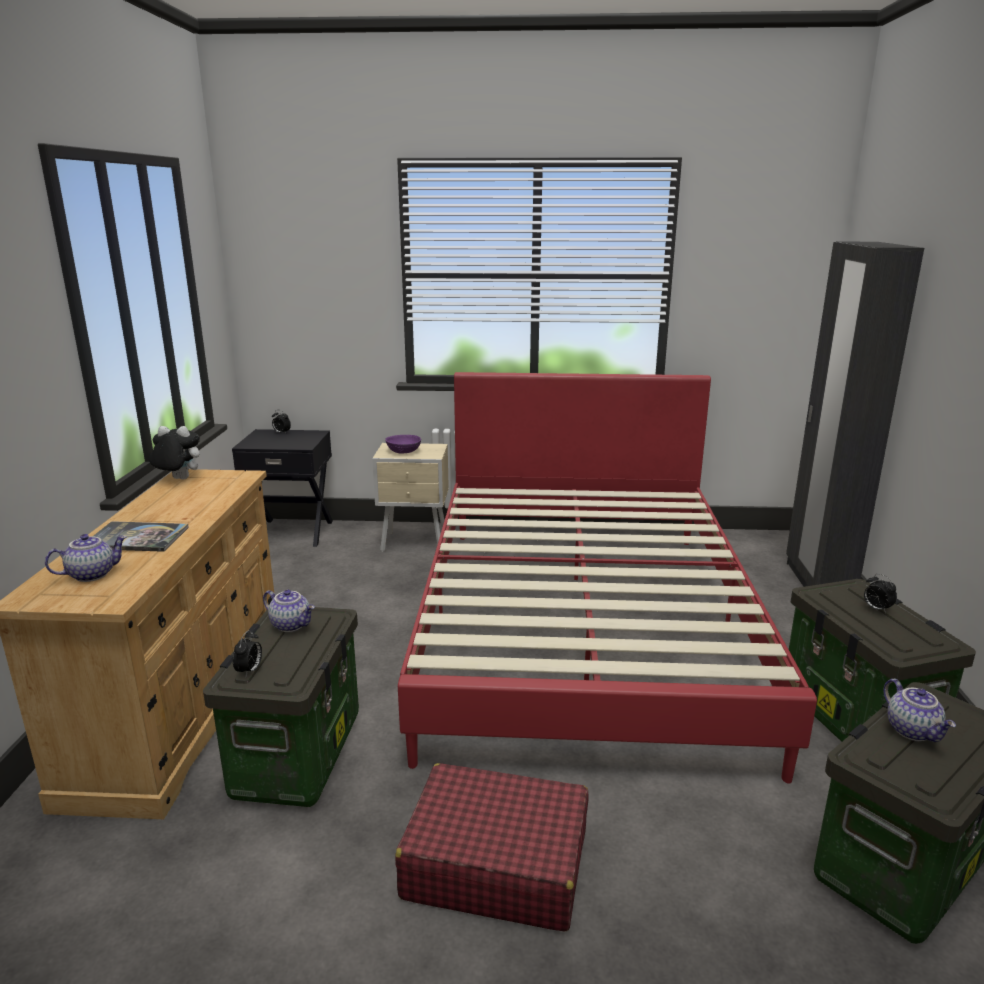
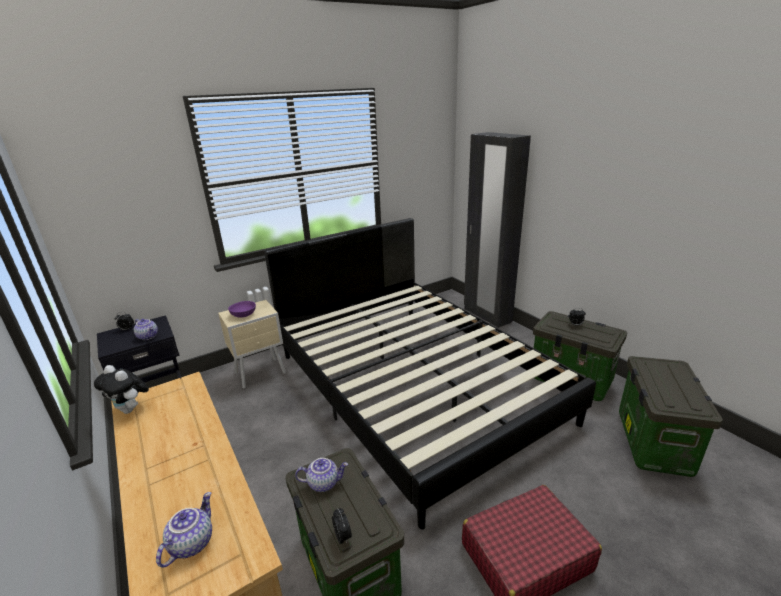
camera: 35 degrees left, 5 degrees up
book [92,521,189,552] -> none
plush toy [149,426,200,480] -> plush toy turned 120 degrees counterclockwise [94,365,149,414]
red bed [398,372,817,784] -> black bed [264,218,596,530]
teapot [883,679,956,742] -> teapot moved to [134,319,158,340]

